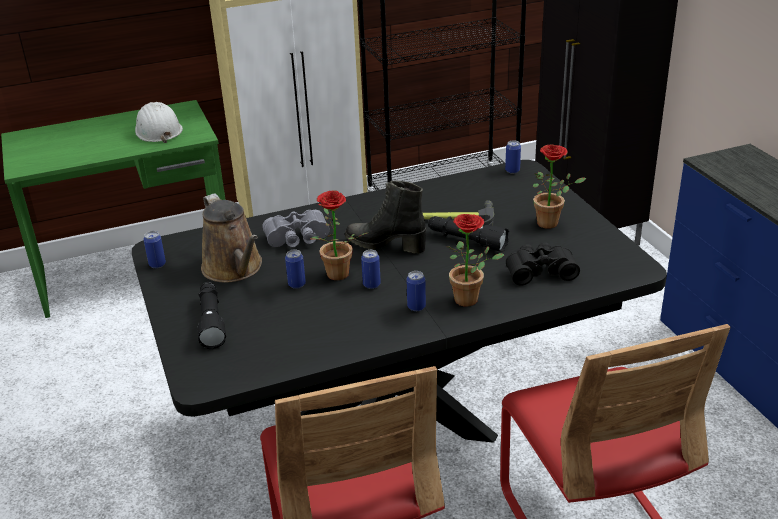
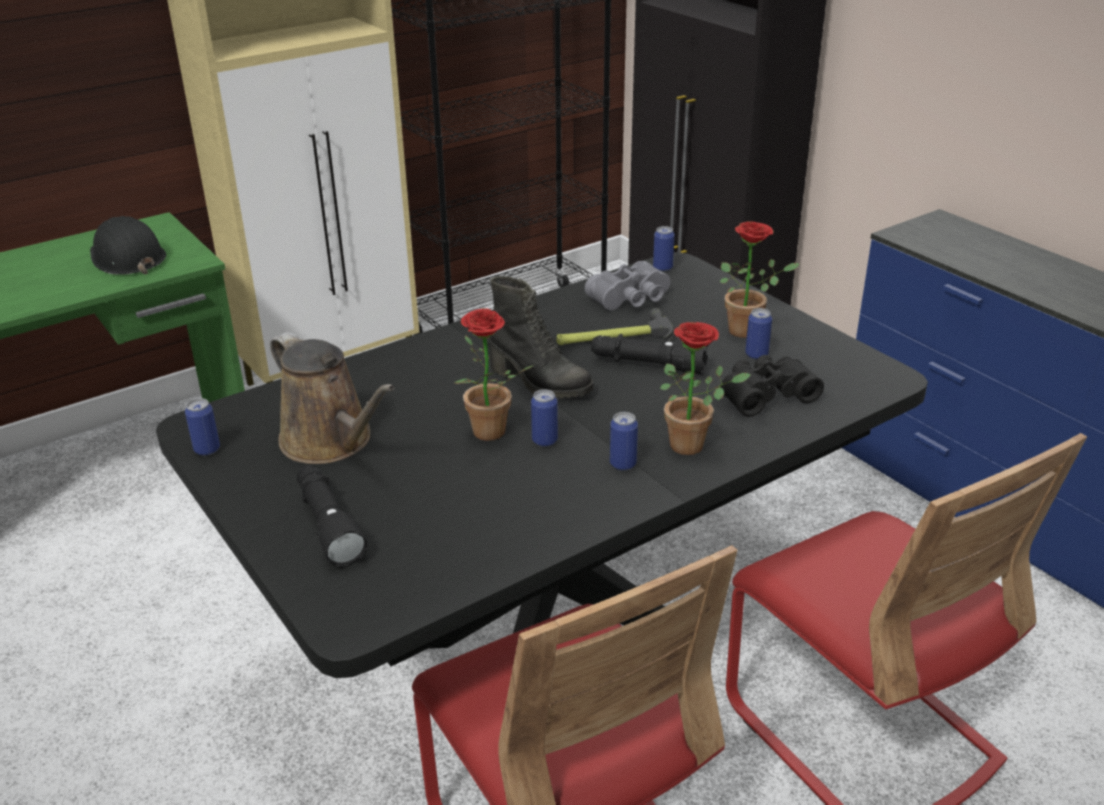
camera: 15 degrees left, 0 degrees up
white hard hat [135,102,183,143] -> black hard hat [90,216,166,274]
grey binoculars [262,210,330,247] -> grey binoculars moved to [585,261,670,310]
can [285,250,306,289] -> can moved to [745,308,772,359]
black boot [345,180,426,254] -> black boot turned 150 degrees counterclockwise [488,276,594,398]

